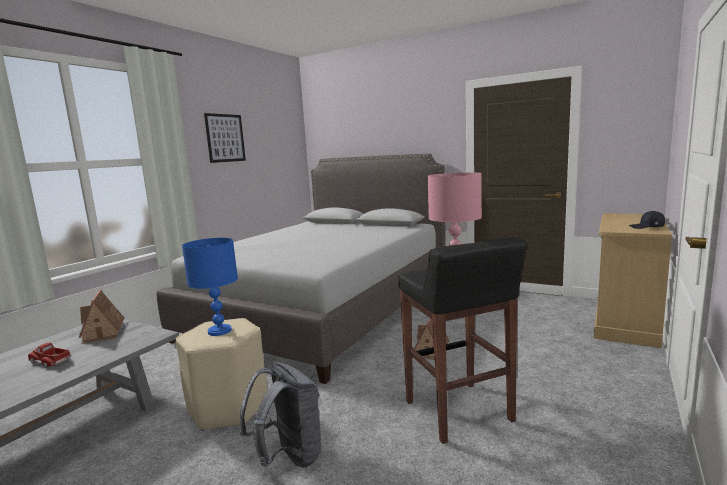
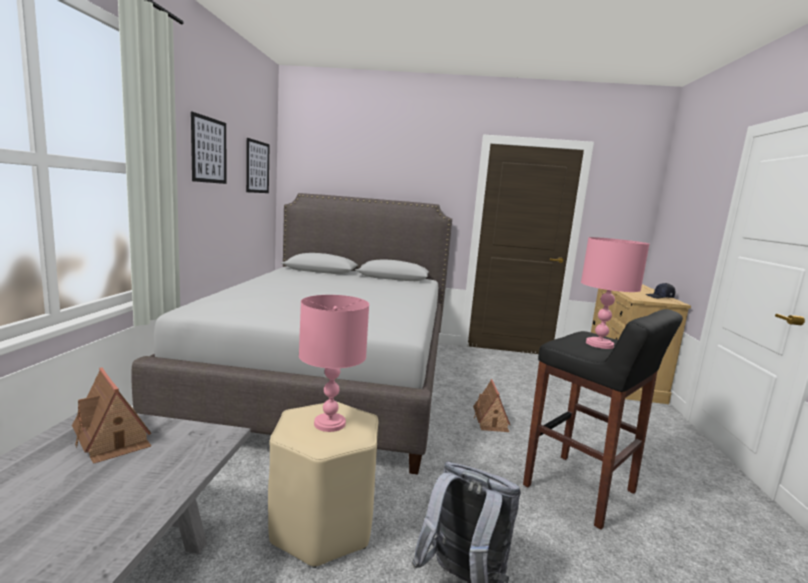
camera: 25 degrees left, 0 degrees up
toy truck [28,343,72,368] -> none
blue table lamp [182,238,238,336] -> pink table lamp [299,295,369,432]
none -> picture [246,138,270,193]

